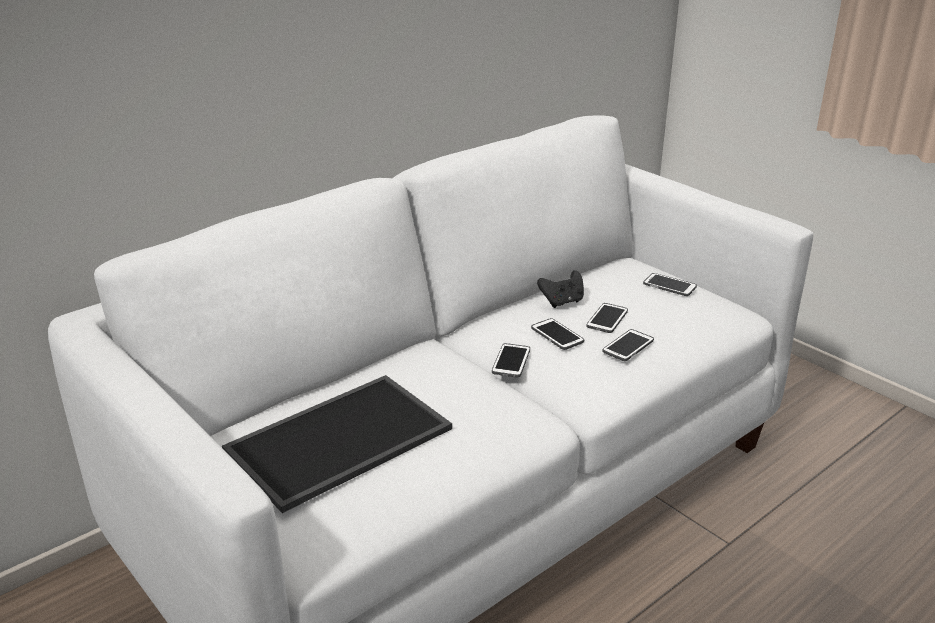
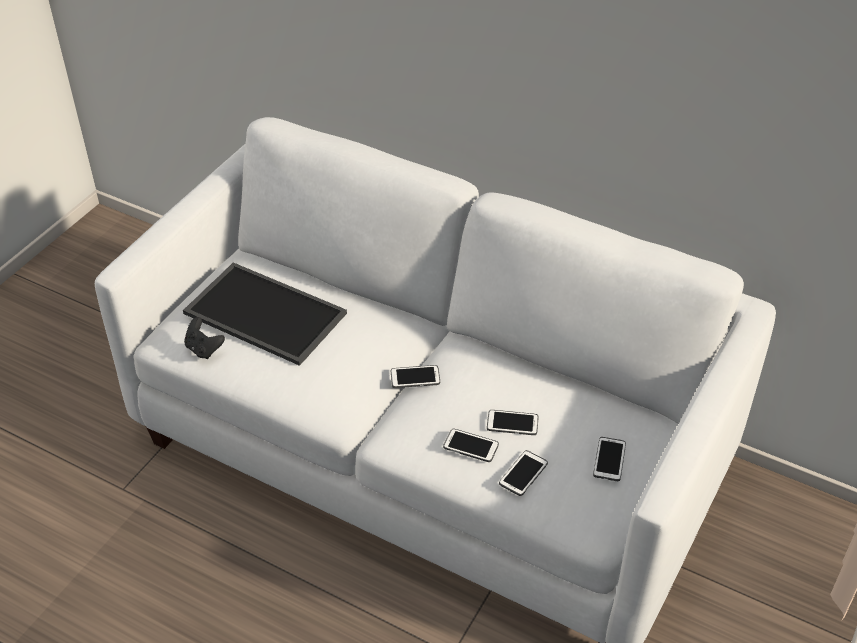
camera: 70 degrees right, 15 degrees up
phone [531,318,584,350] -> phone moved to [499,450,548,496]
black game controller [537,270,584,308] -> black game controller moved to [184,317,225,359]

